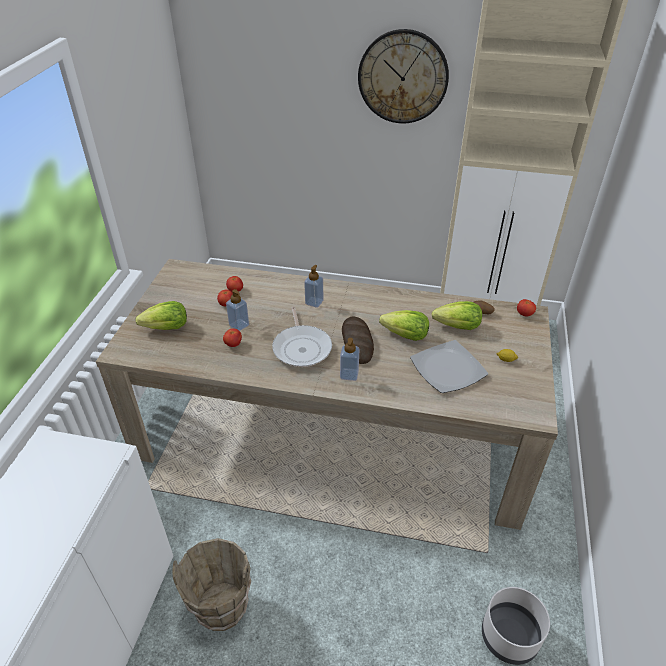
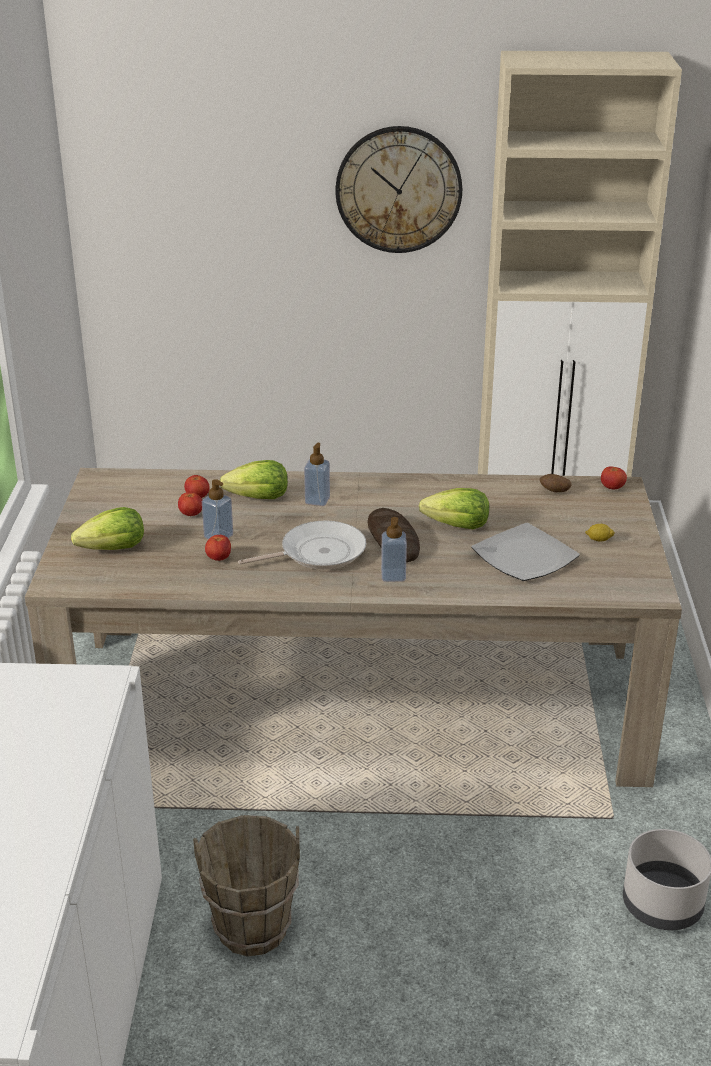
camera: 10 degrees left, 10 degrees down
frying pan [272,306,332,367] -> frying pan turned 90 degrees counterclockwise [238,521,366,569]
lettuce [432,301,482,330] -> lettuce moved to [220,460,288,499]

